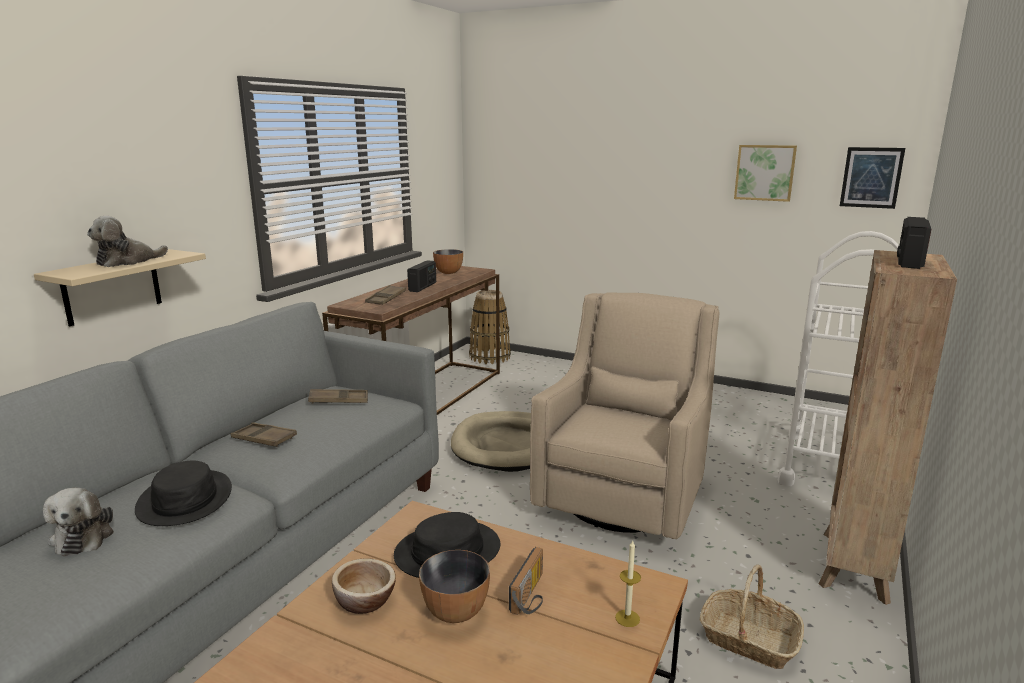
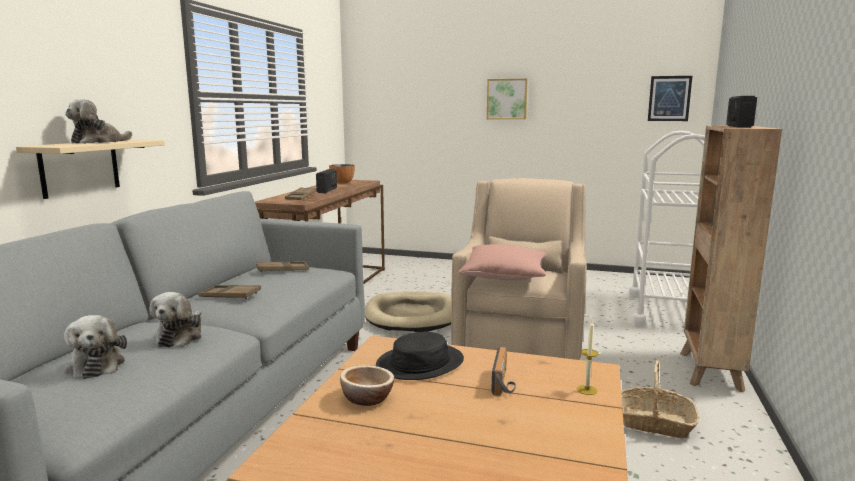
camera: 10 degrees left, 5 degrees down
black hat [135,460,232,526] -> plush toy [150,292,201,347]
bowl [419,550,490,623] -> none
basket [469,290,511,364] -> none
picture [734,145,797,202] -> picture moved to [487,78,528,120]
none -> pink pillow [458,244,547,280]

